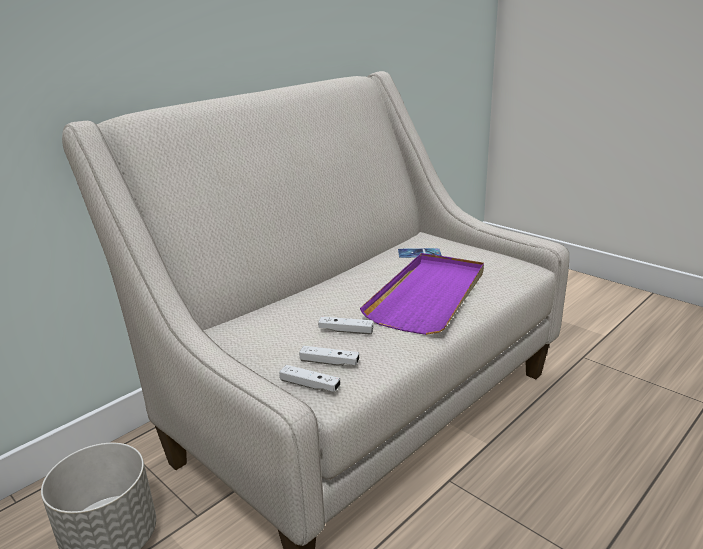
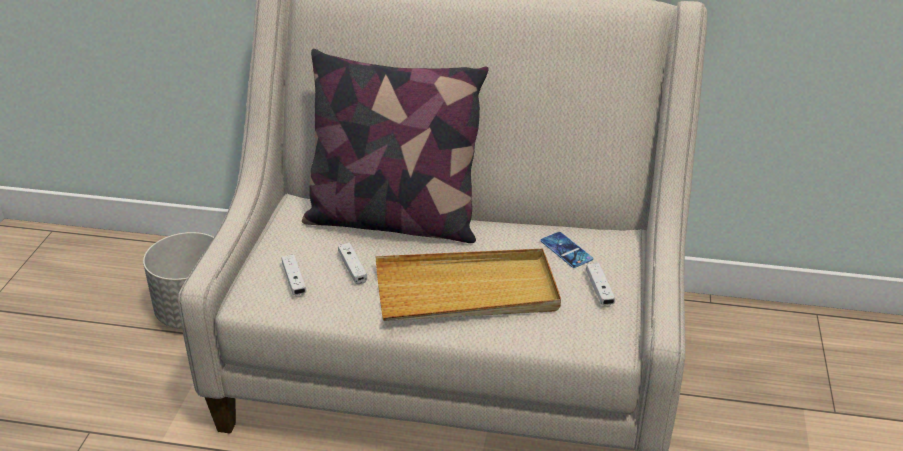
camera: 55 degrees right, 10 degrees up
white game controller [279,365,341,392] -> white game controller moved to [586,263,615,305]
purple tray [360,253,484,335] -> beige tray [375,249,561,321]
none -> pillow [302,49,489,243]

